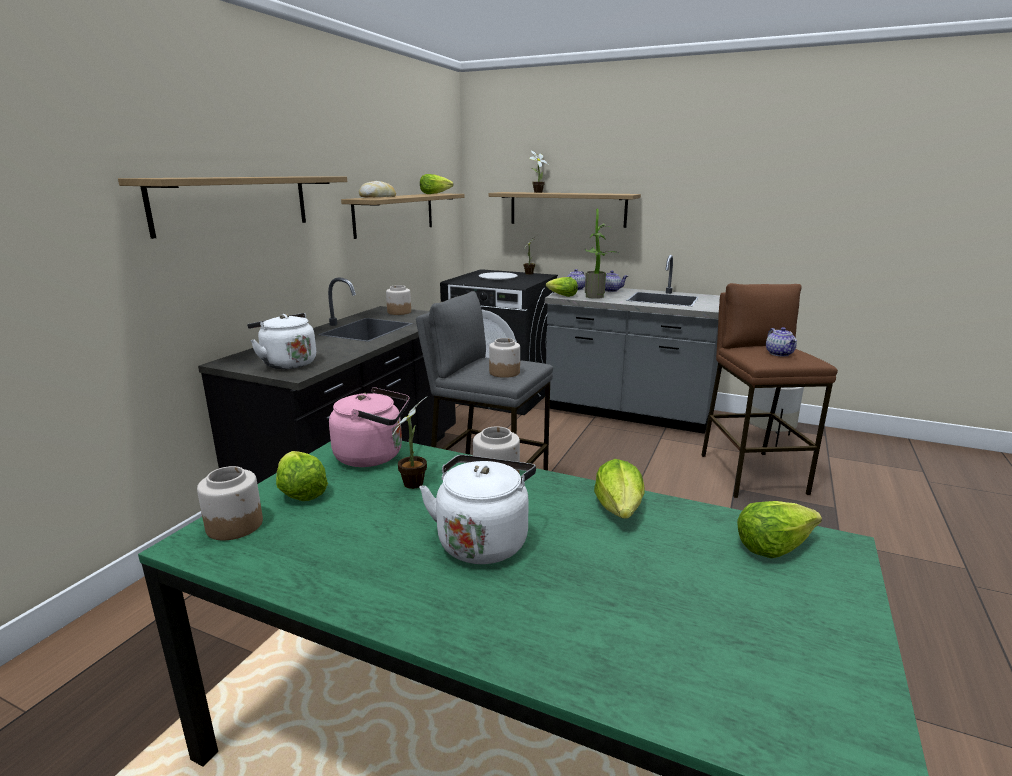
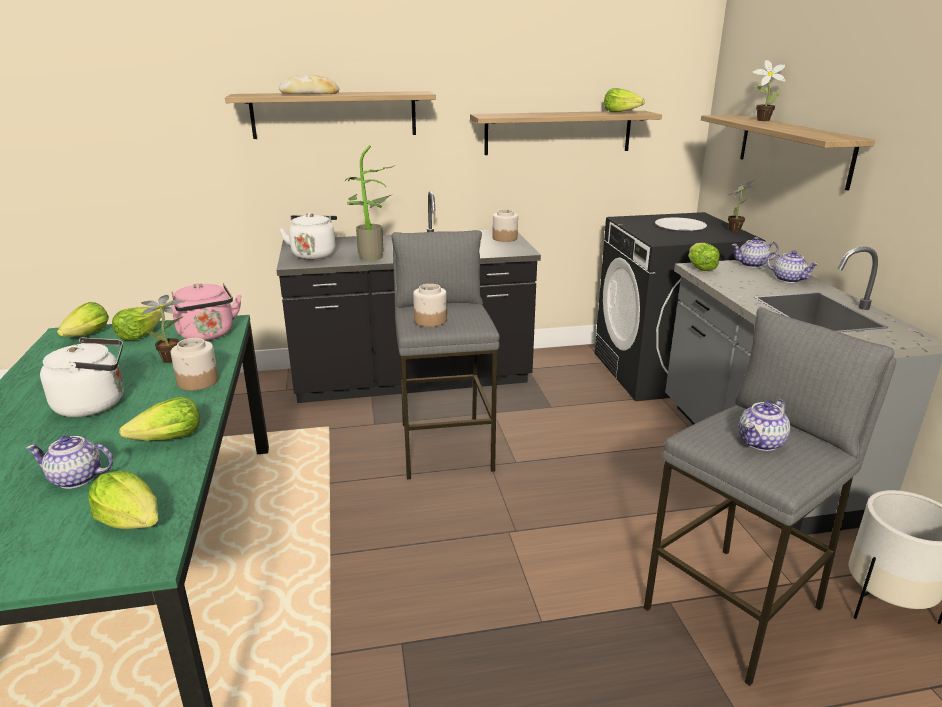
camera: 55 degrees right, 5 degrees up
jar [197,466,263,540] -> lettuce [57,302,109,337]
bread [359,181,396,197] -> bread moved to [279,75,339,94]
potted plant [585,208,618,299] -> potted plant moved to [343,145,395,261]
brown stool [701,283,838,498] -> grey stool [644,307,896,686]
none -> teapot [26,435,113,489]

